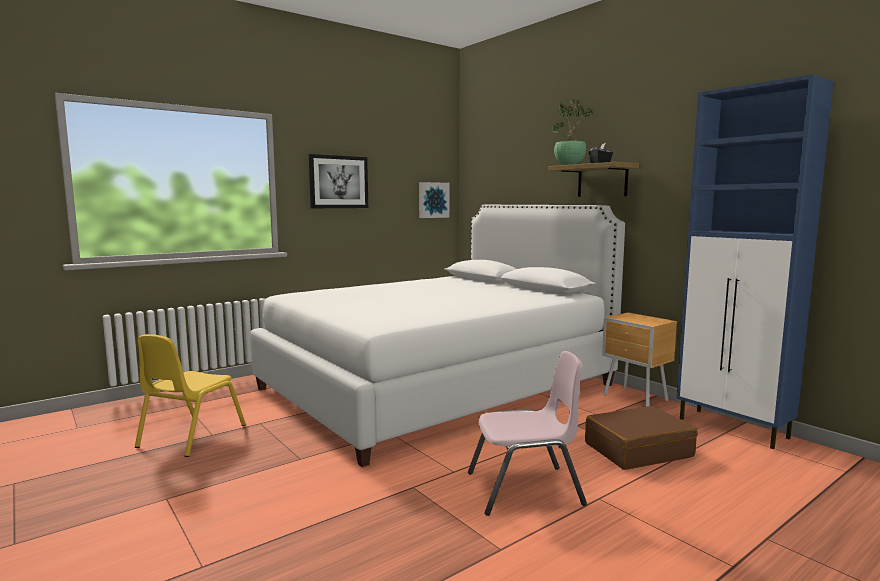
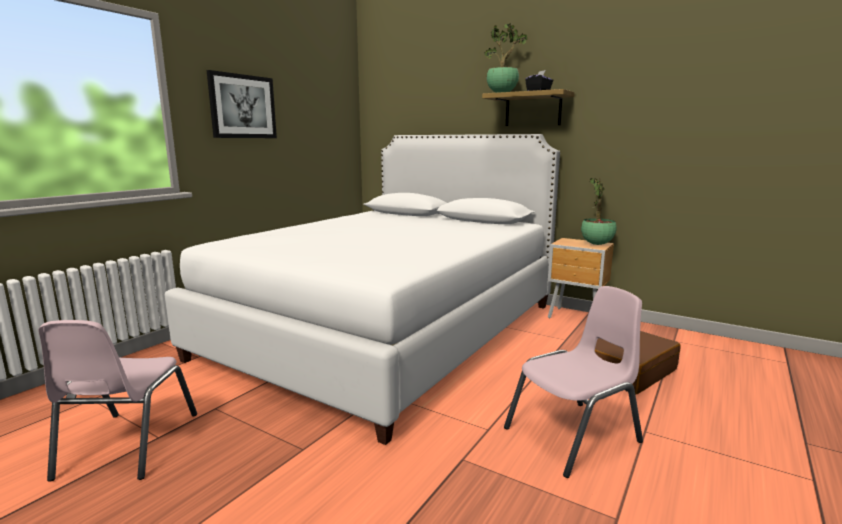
camera: 20 degrees left, 5 degrees up
yellow chair [135,334,246,457] -> pink chair [38,320,197,482]
picture [419,182,449,218] -> none
blue cabinet [677,74,834,449] -> none
none -> potted plant [581,178,617,245]

